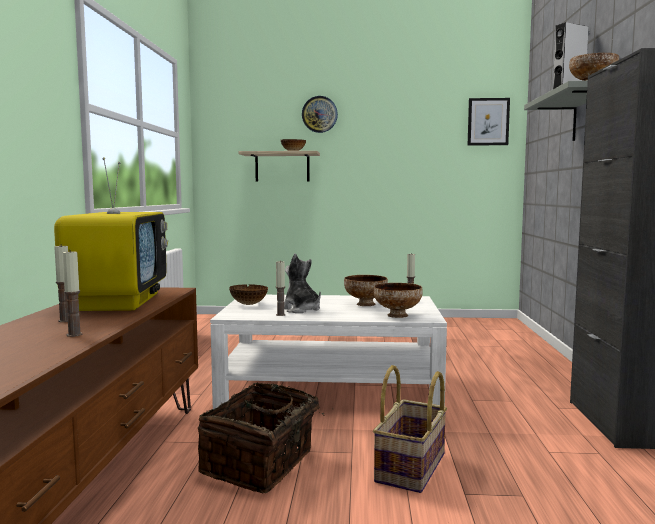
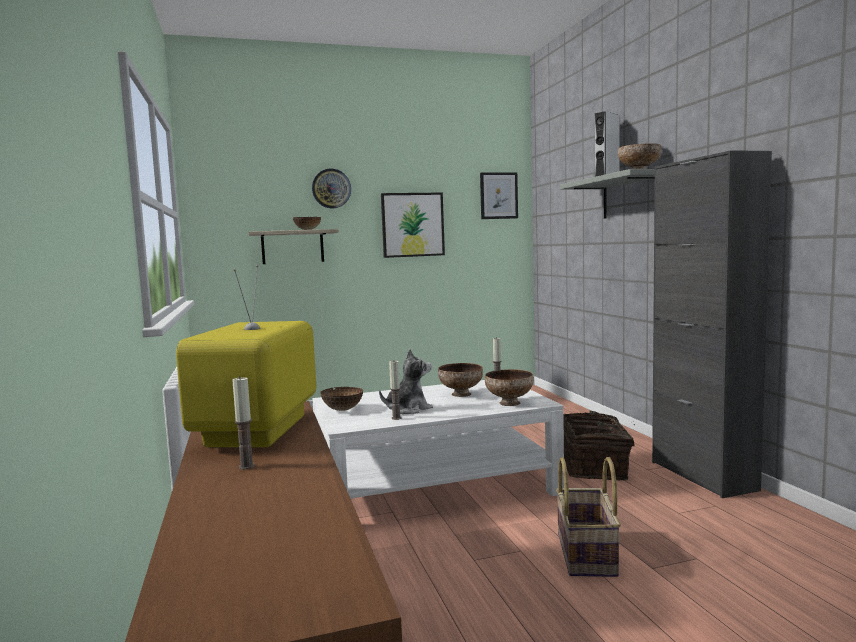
camera: 20 degrees left, 0 degrees up
television [54,157,168,311] -> television turned 150 degrees counterclockwise [176,265,316,447]
candle [63,252,82,337] -> none
basket [198,383,333,493] -> basket moved to [563,411,635,481]
plush toy [284,254,321,313] -> plush toy turned 120 degrees clockwise [379,349,433,414]
none -> picture [381,192,445,258]

